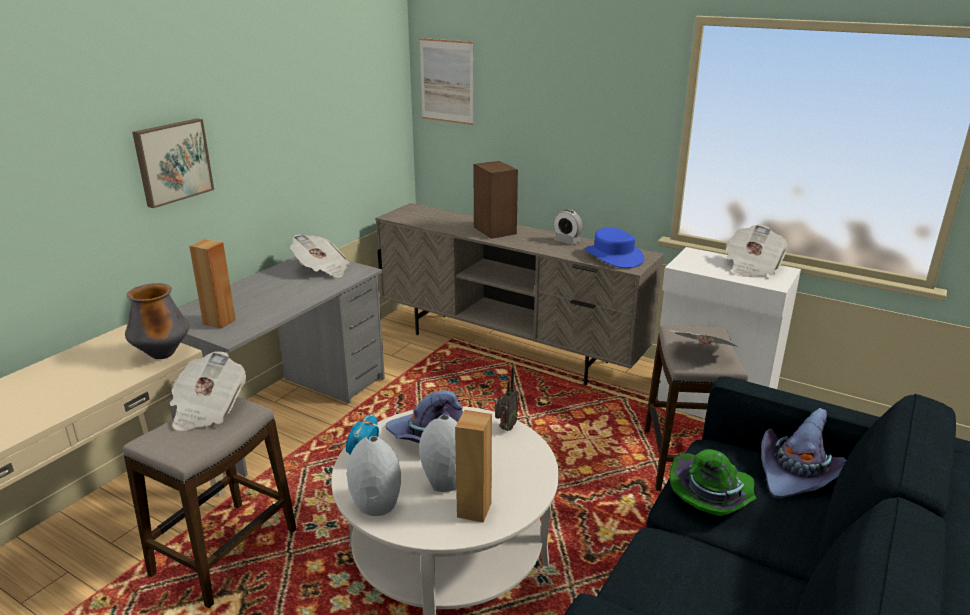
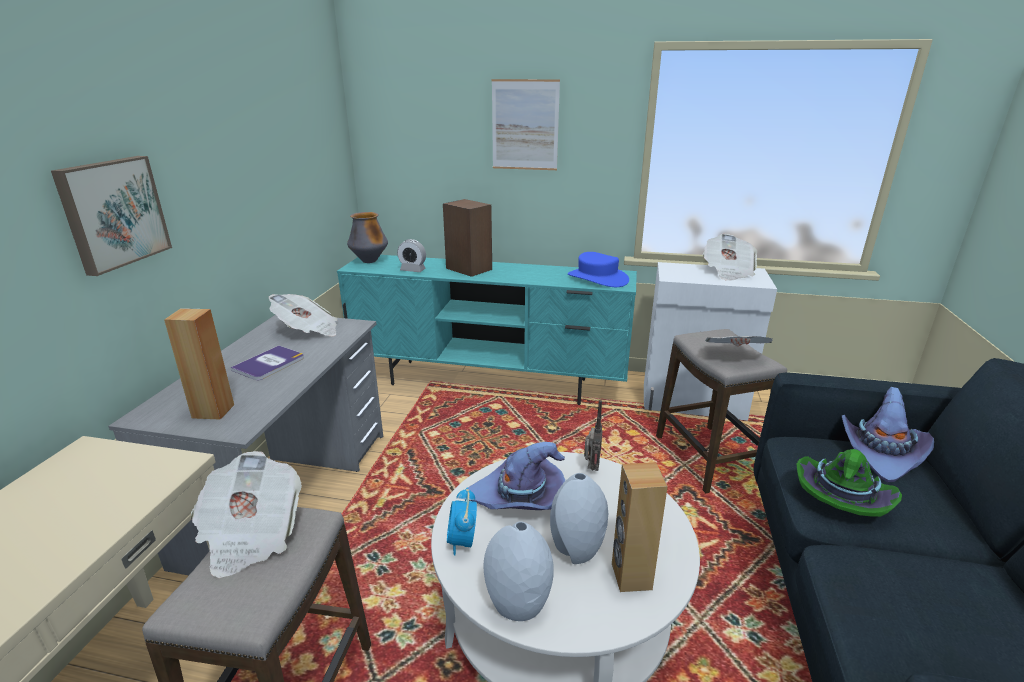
camera: 20 degrees left, 0 degrees up
vase [125,283,189,359] -> vase moved to [347,212,388,263]
beige tv stand [375,203,664,386] -> turquoise tv stand [337,255,637,405]
picture [419,38,474,125] -> picture moved to [492,79,560,170]
alarm clock [554,210,582,245] -> alarm clock moved to [397,239,426,272]
none -> book [231,346,304,380]

